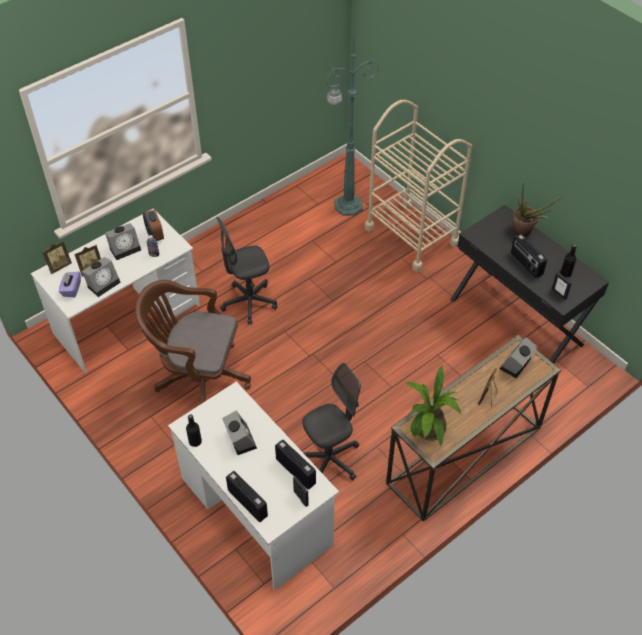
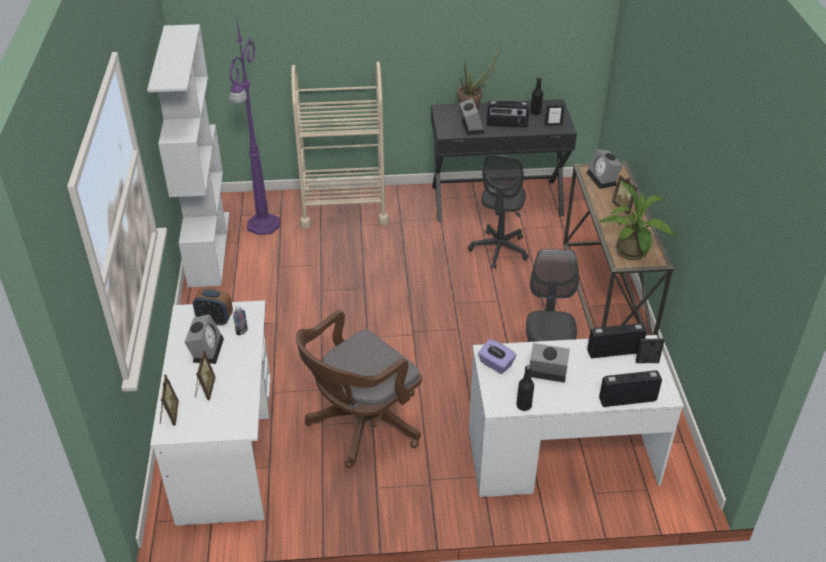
camera: 55 degrees left, 10 degrees down
purple tissue box [59,272,81,297] -> purple tissue box moved to [478,339,516,374]
alarm clock [81,257,121,297] -> alarm clock moved to [459,98,485,135]
grey office chair [217,217,277,325] -> grey office chair moved to [468,154,529,269]
green floor lamp [326,41,379,216] -> purple floor lamp [229,19,280,235]
none -> white bookcase [147,24,230,287]

